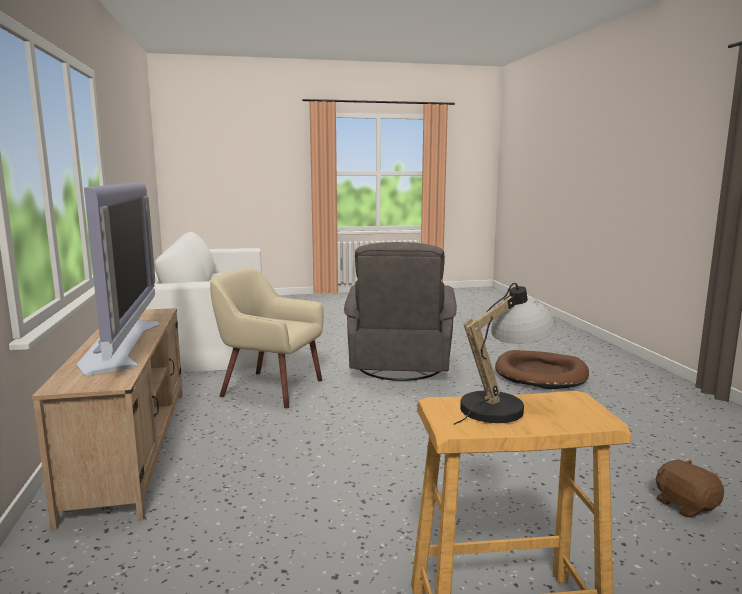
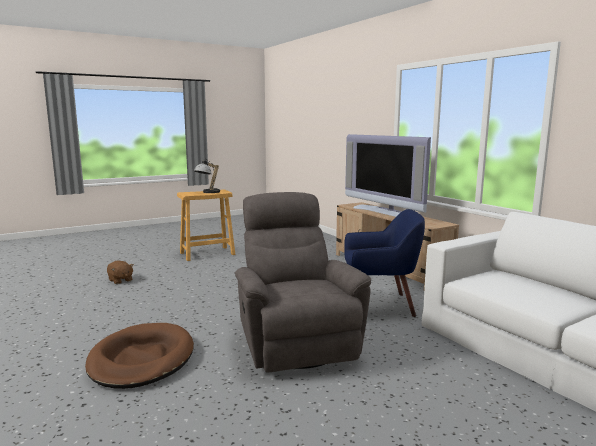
camera: 160 degrees right, 0 degrees up
beige armchair [210,267,324,409] -> blue armchair [345,209,425,317]

